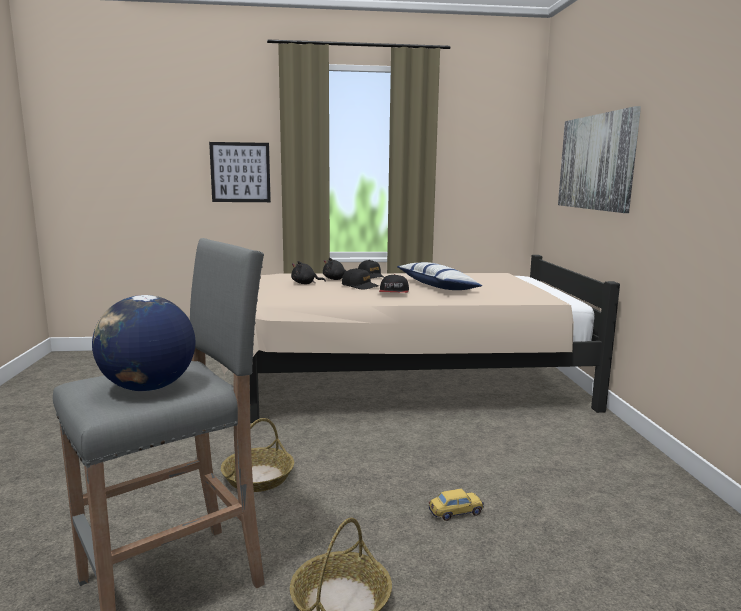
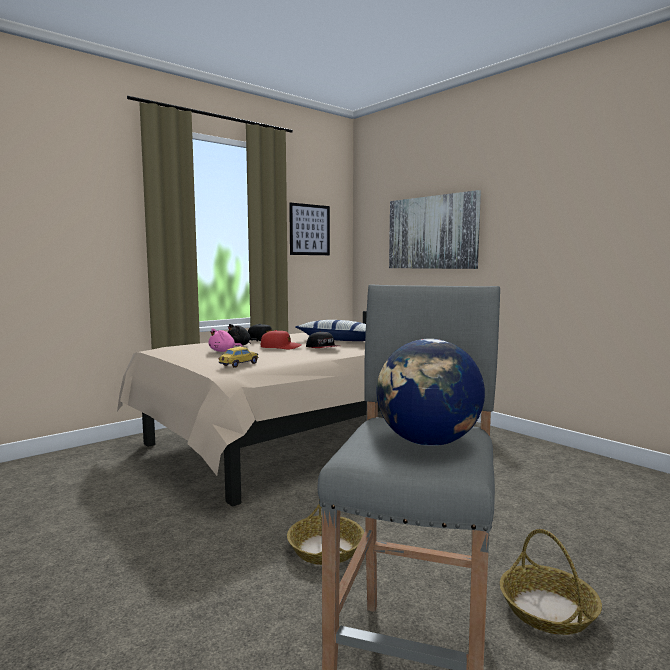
camera: 35 degrees left, 5 degrees down
picture [209,142,271,202] -> picture moved to [289,202,330,255]
black plush toy [291,261,326,284] -> pink plush toy [209,328,242,352]
black cap [342,268,379,289] -> red cap [261,330,302,349]
toy car [429,489,484,521] -> toy car moved to [218,347,259,368]

